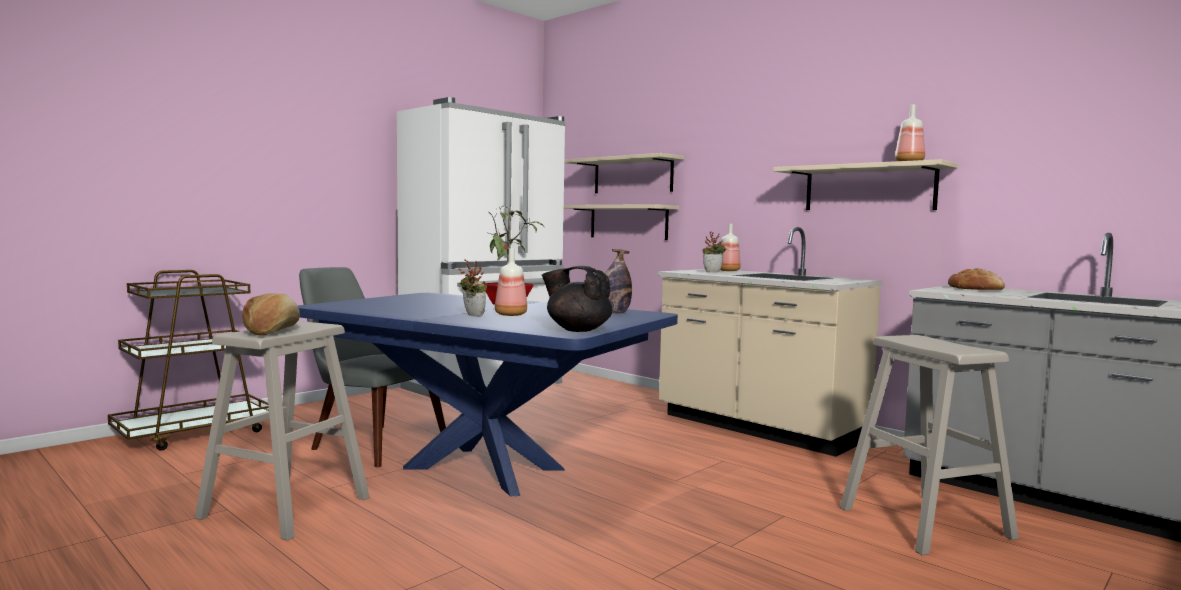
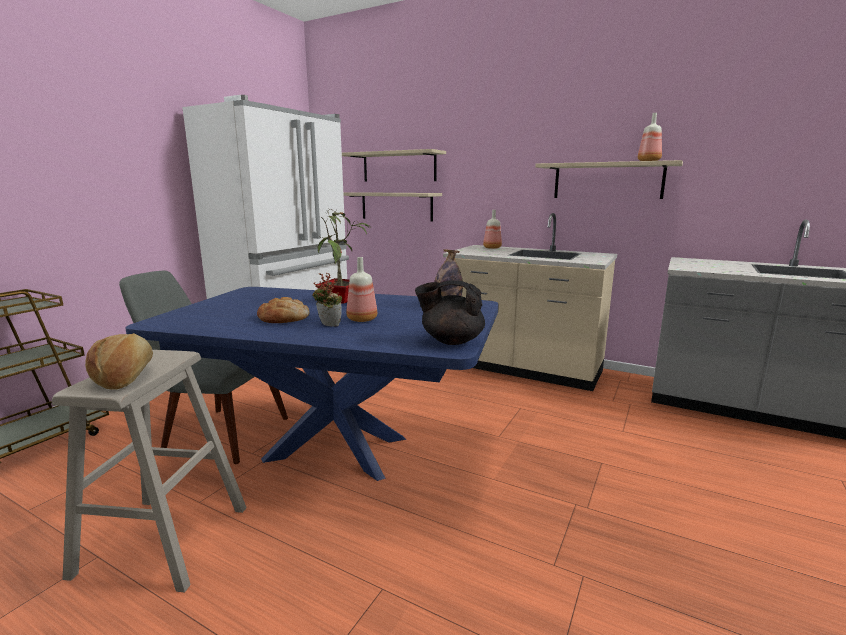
camera: 15 degrees left, 10 degrees up
potted plant [703,231,726,272] -> none
beige stool [840,335,1019,555] -> none
bread [948,268,1005,290] -> bread moved to [257,297,310,323]

